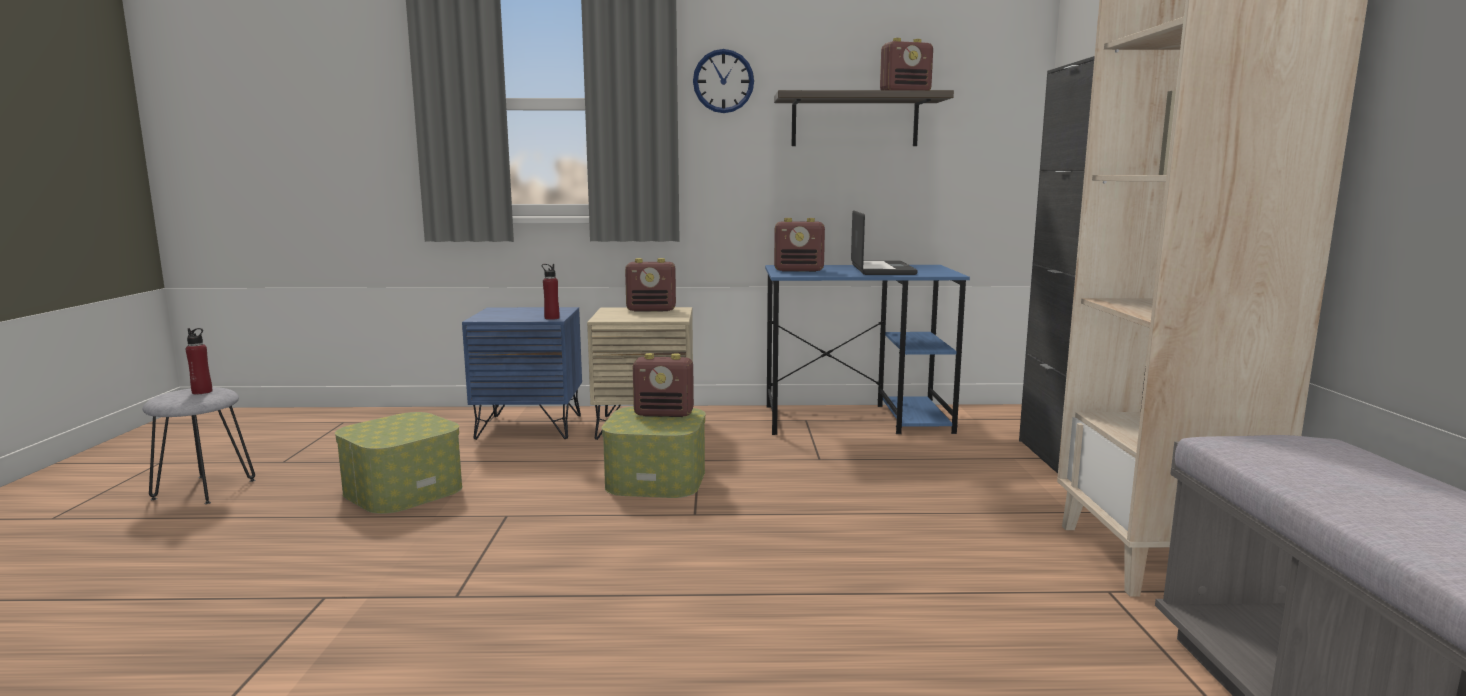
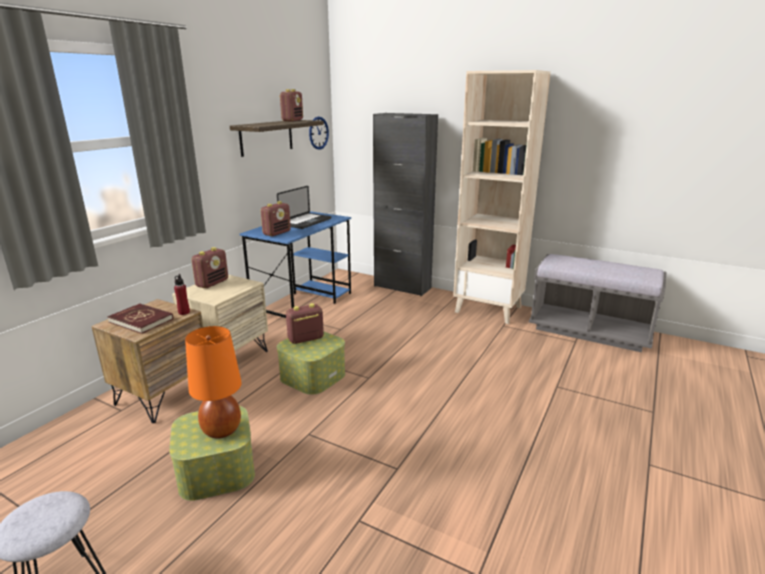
camera: 60 degrees left, 10 degrees up
red bottle [186,328,212,394] -> none
blue nightstand [462,307,582,440] -> brown nightstand [91,299,203,423]
radio [633,353,694,417] -> radio turned 150 degrees counterclockwise [286,303,324,344]
wall clock [693,49,754,113] -> wall clock moved to [309,117,329,150]
laptop [851,210,918,275] -> laptop turned 90 degrees clockwise [277,186,331,229]
none -> red book [107,303,173,334]
none -> orange table lamp [185,326,242,439]

